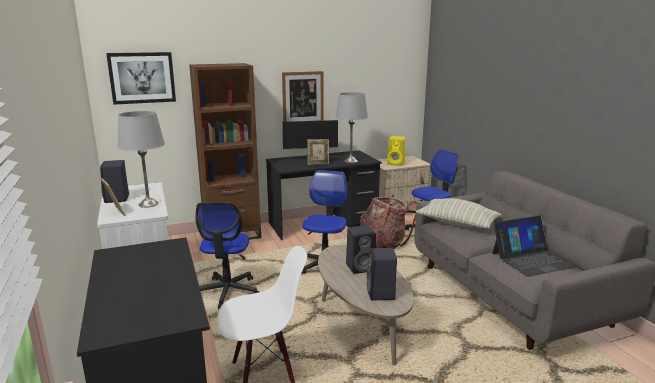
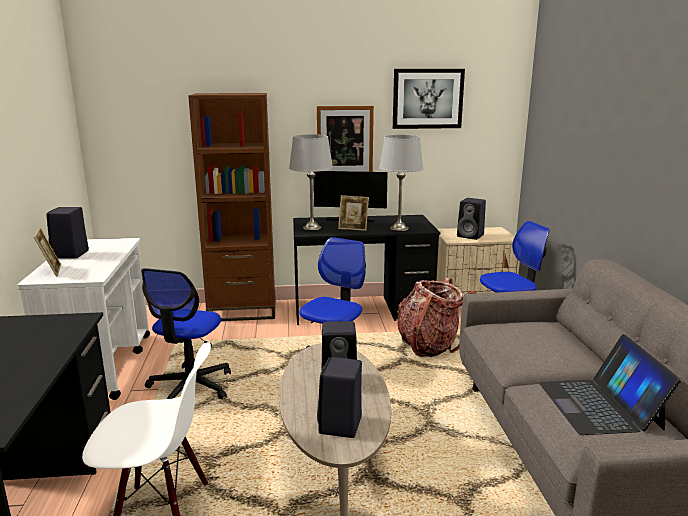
camera: 15 degrees right, 0 degrees up
picture [106,52,176,105] -> picture moved to [393,69,465,129]
grey table lamp [117,111,165,208] -> grey table lamp moved to [289,134,333,230]
yellow speaker [387,136,406,166] -> black speaker [457,198,486,240]
pillow [416,198,502,229] -> none
laptop [493,216,576,277] -> laptop turned 90 degrees clockwise [539,334,681,435]

